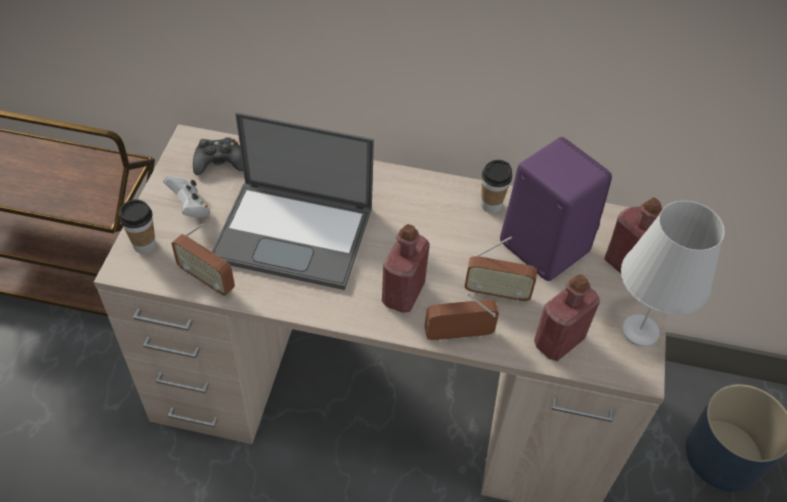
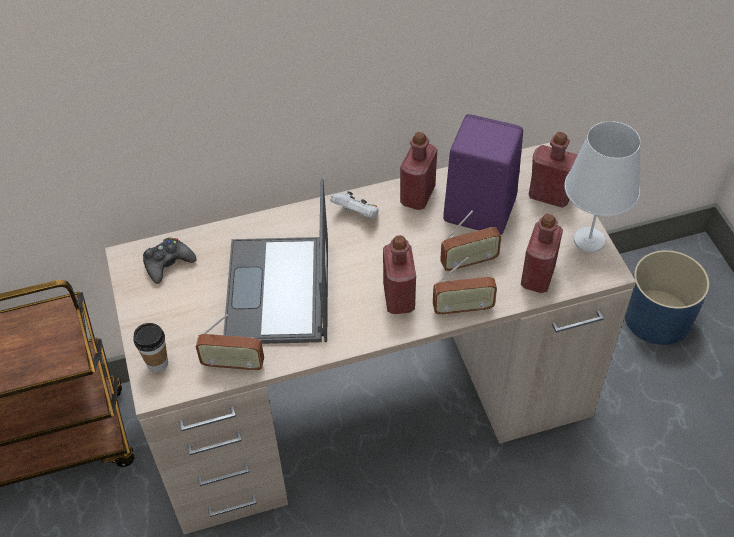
camera: 25 degrees left, 0 degrees up
white game controller [163,176,210,218] -> white game controller moved to [331,191,379,219]
laptop [212,112,374,290] -> laptop turned 105 degrees clockwise [223,178,328,344]
radio [425,293,499,343] -> radio turned 150 degrees counterclockwise [433,257,497,317]
cup [481,160,512,213] -> red bottle [400,132,437,210]

